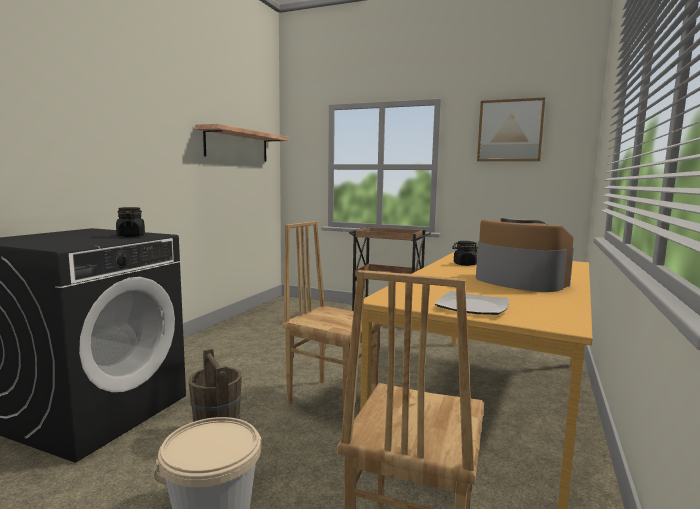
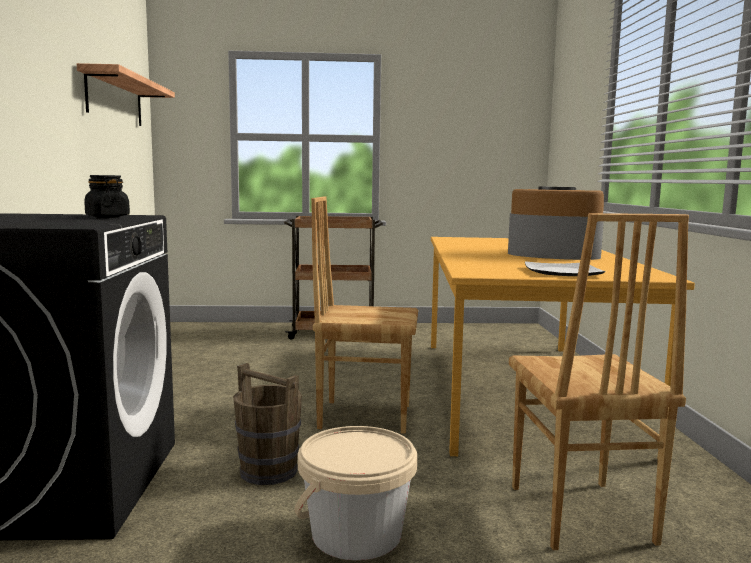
camera: 25 degrees left, 0 degrees up
black jar [452,241,478,266] -> none
picture [477,97,545,161] -> none

